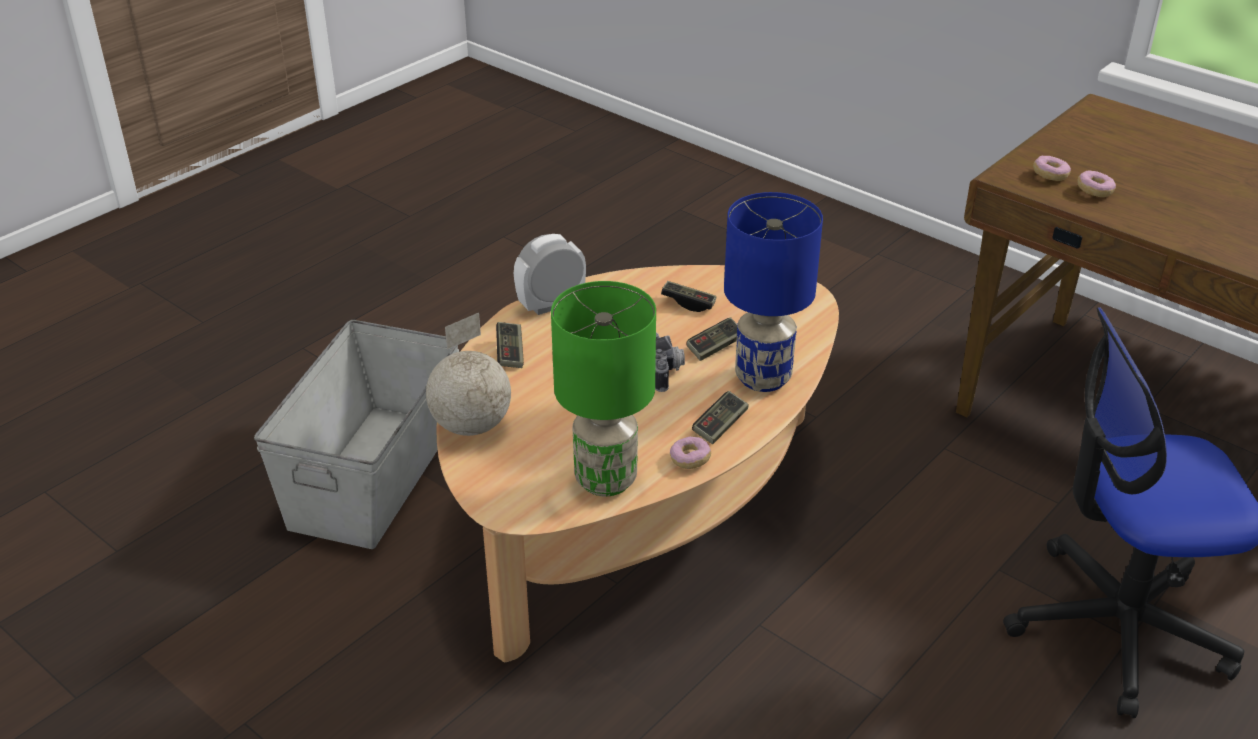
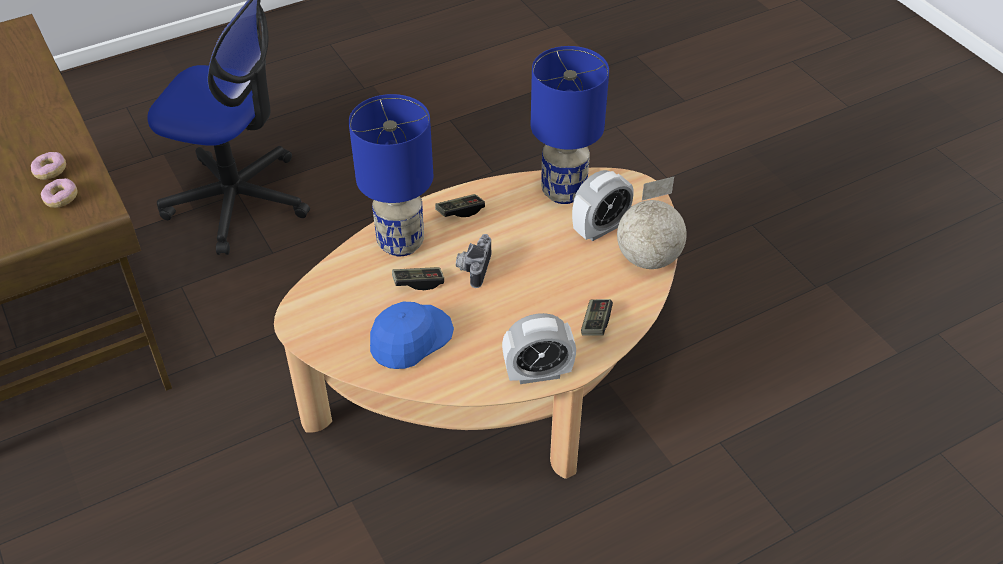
camera: 160 degrees left, 10 degrees up
grey storage box [254,320,459,549] -> none
green table lamp [551,281,656,497] -> blue table lamp [531,46,609,204]
game controller [661,281,717,312] -> blue cap [370,302,454,369]
donut [670,436,711,469] -> none
none -> alarm clock [572,170,634,241]

